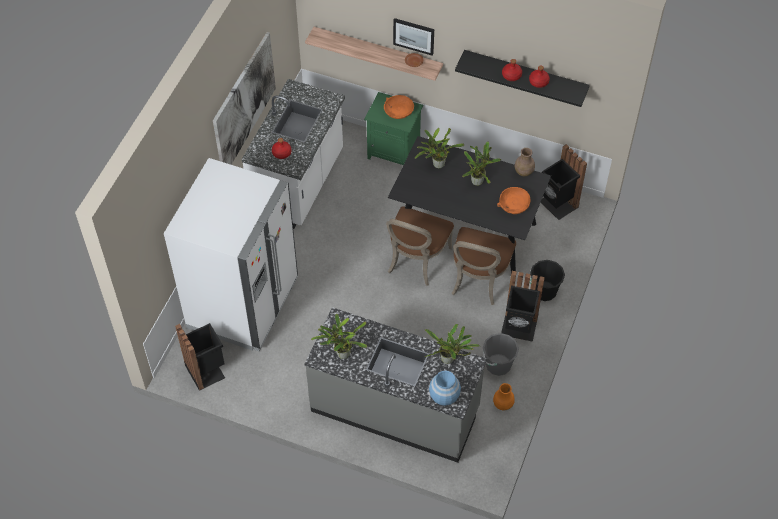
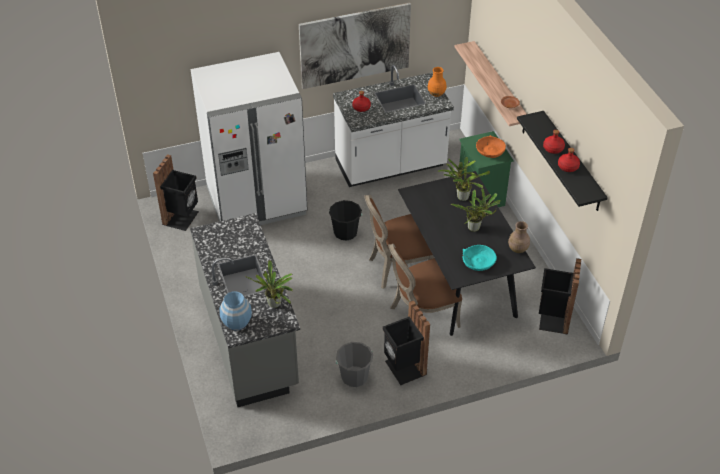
camera: 50 degrees right, 10 degrees down
potted plant [311,314,367,359] -> none
picture [393,18,434,56] -> none
orange vase [493,383,515,410] -> orange vase moved to [428,67,447,97]
orange bowl [497,187,530,214] -> turquoise bowl [463,245,497,271]
black bucket [530,260,565,301] -> black bucket moved to [329,200,363,241]

